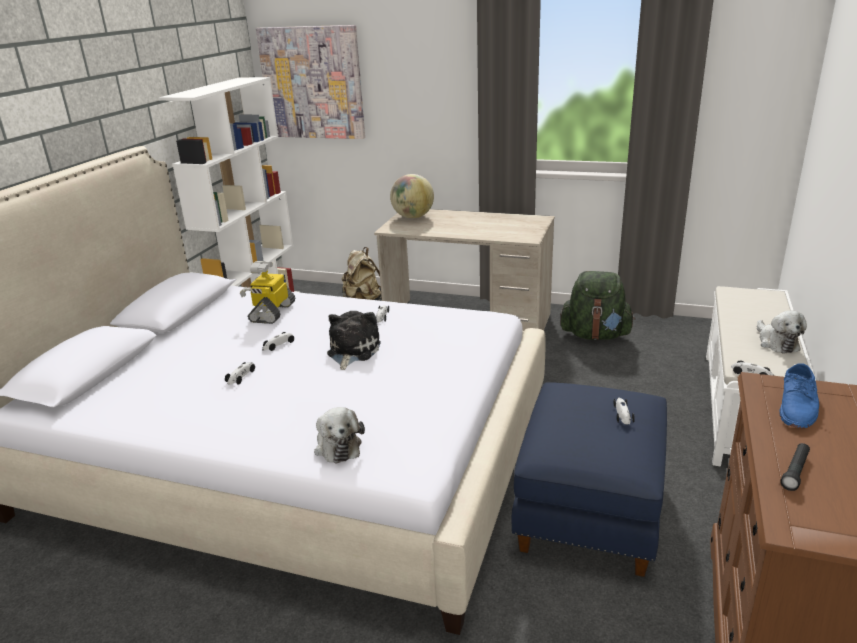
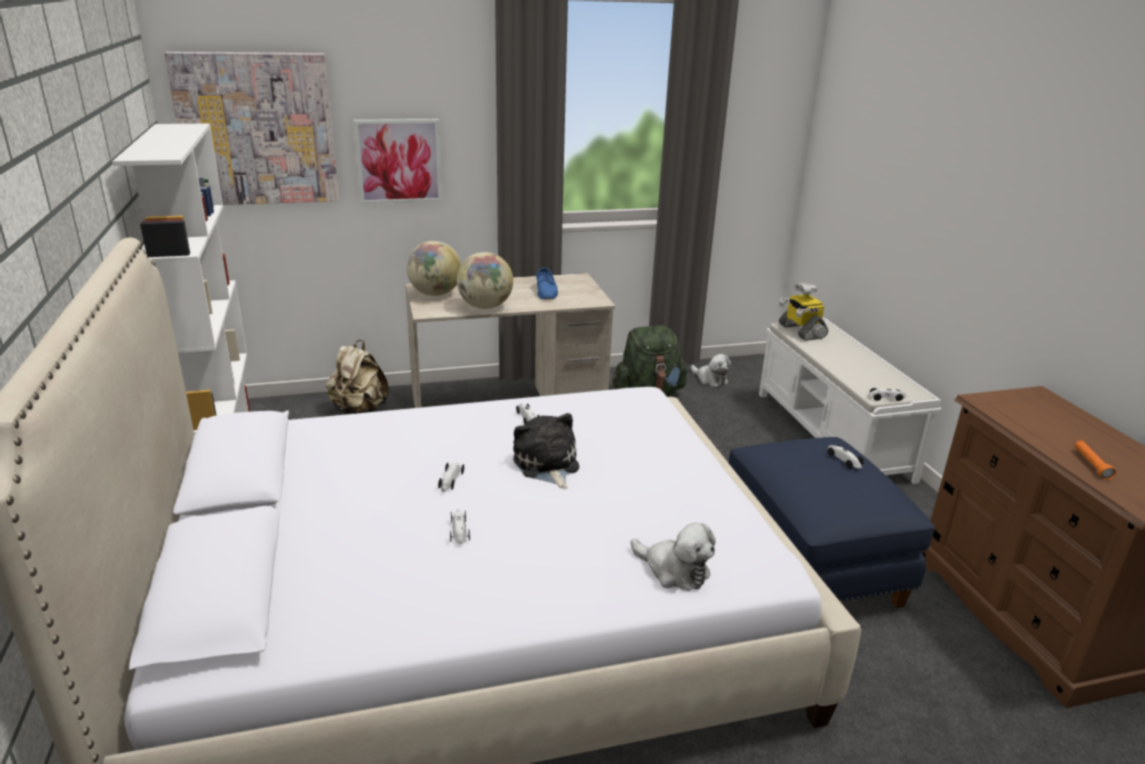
camera: 35 degrees left, 0 degrees up
toy robot [240,261,296,324] -> toy robot moved to [779,283,828,341]
plush toy [757,310,807,354] -> plush toy moved to [691,354,731,387]
blue shoe [779,363,819,428] -> blue shoe moved to [536,268,558,300]
black flashlight [780,443,810,491] -> orange flashlight [1075,440,1116,480]
none -> picture [354,119,442,204]
none -> globe [457,252,513,309]

